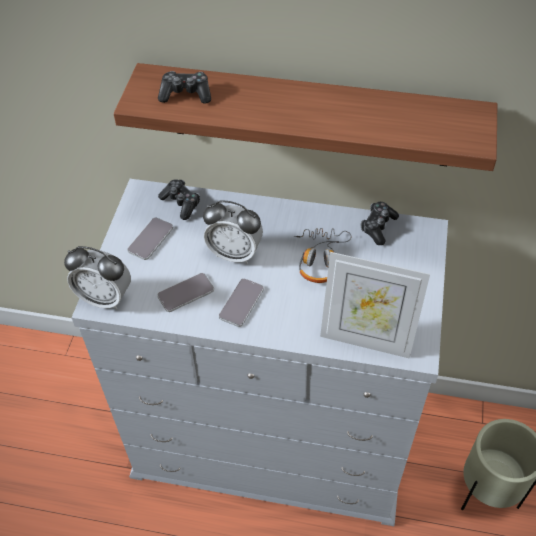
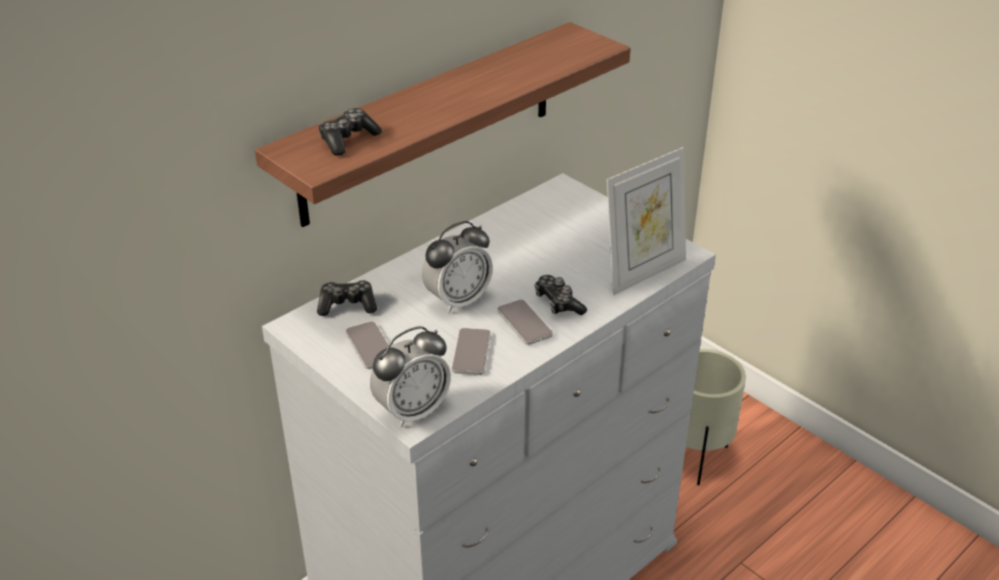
camera: 55 degrees left, 15 degrees down
headphones [294,228,351,283] -> none
game controller [361,202,399,245] -> game controller moved to [535,275,587,315]

